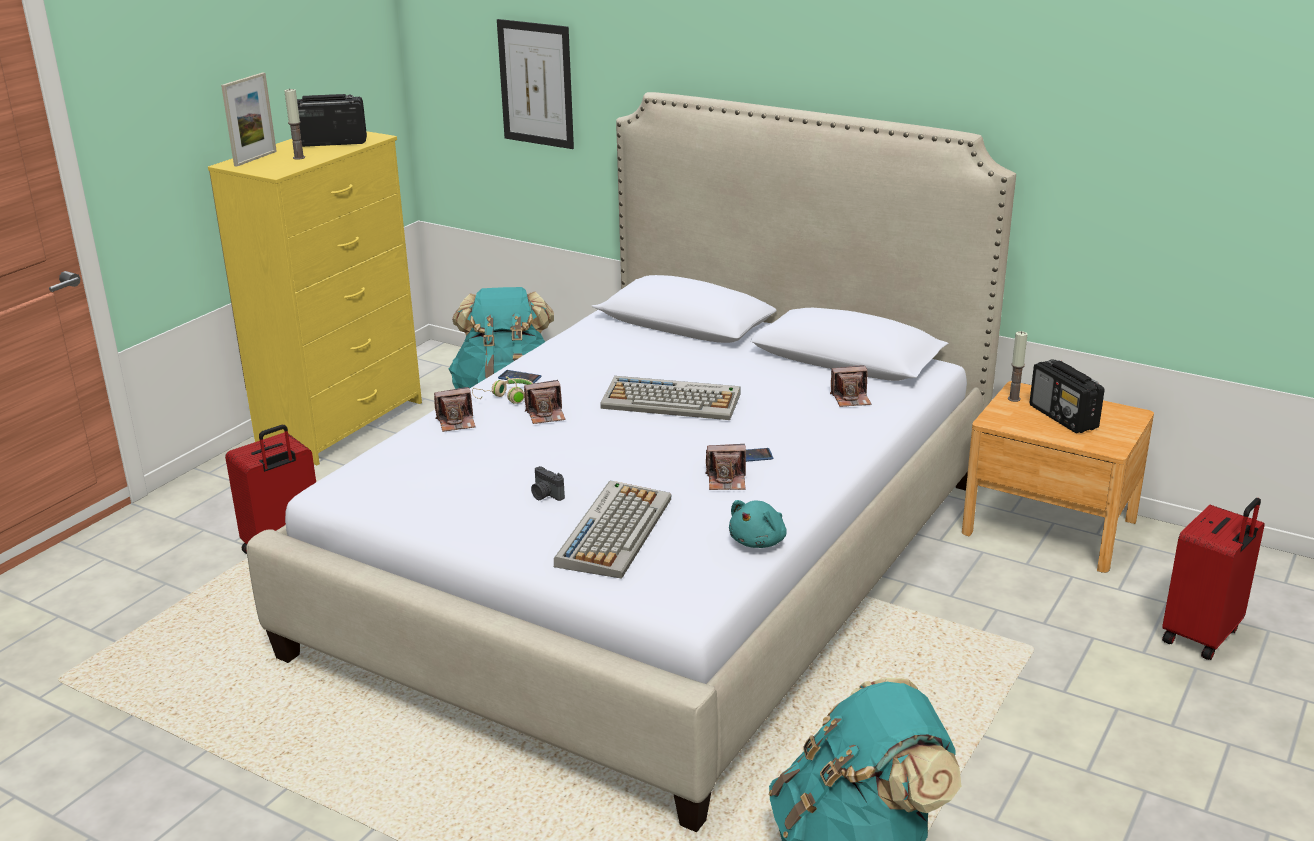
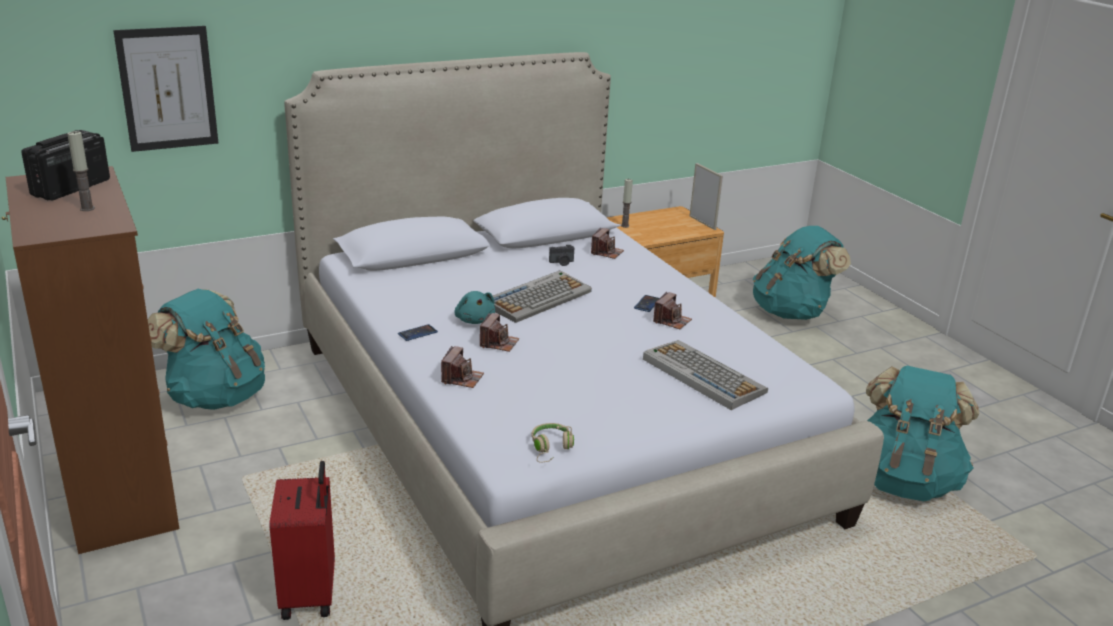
camera: 60 degrees left, 0 degrees up
yellow dresser [208,131,422,465] -> brown dresser [2,166,179,554]
picture frame [221,72,277,167] -> picture frame moved to [690,163,723,230]
beige headphones [472,376,534,404] -> beige headphones moved to [531,423,574,463]
camera [531,466,565,501] -> camera moved to [549,245,574,266]
turquoise plush toy [729,500,787,548] -> turquoise plush toy moved to [454,291,495,324]
radio [1030,359,1105,433] -> none
red suitcase [1162,498,1265,660] -> turquoise backpack [753,226,851,320]

